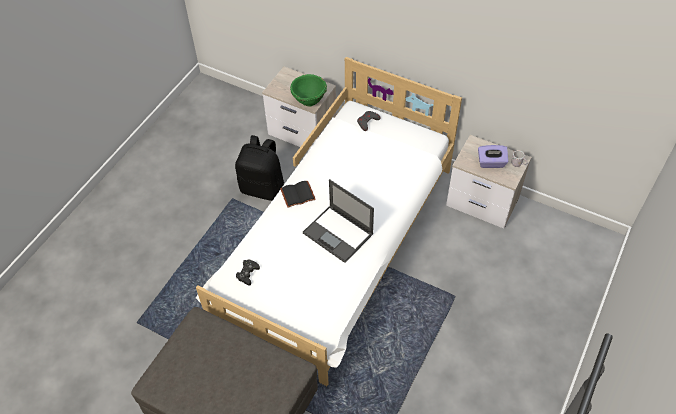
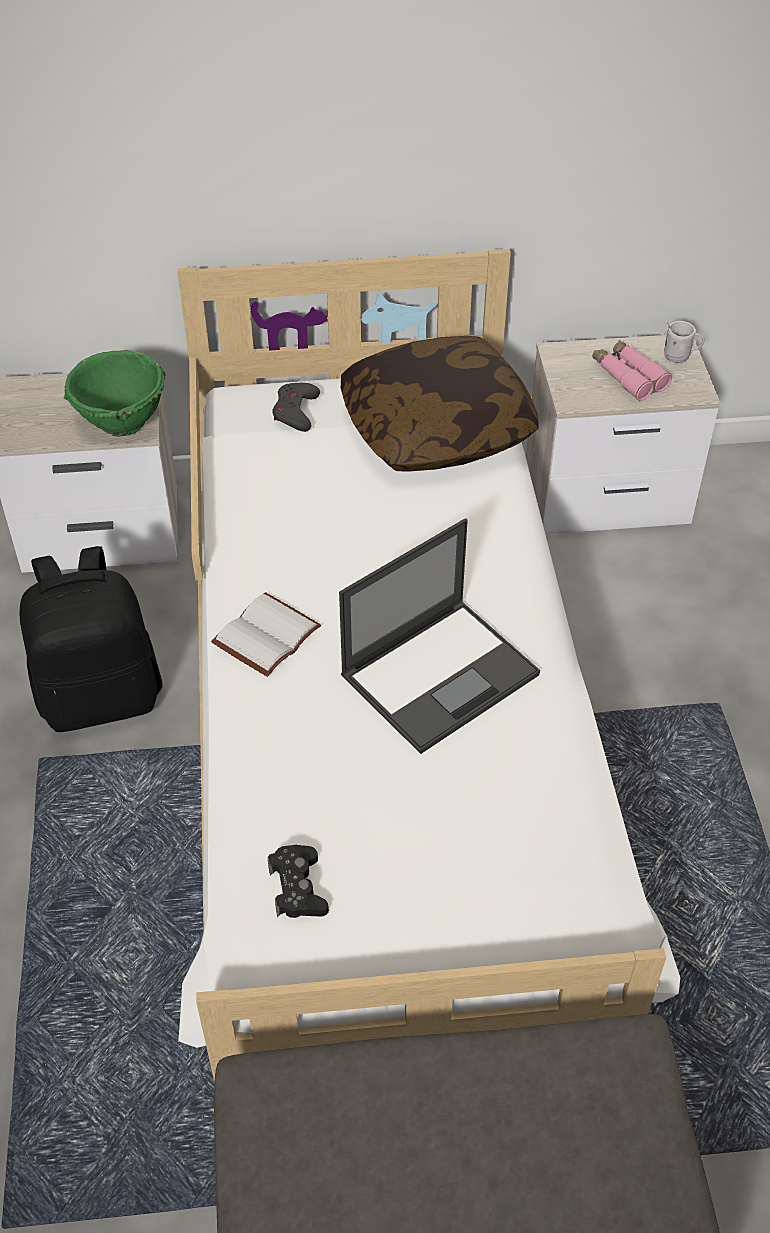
camera: 35 degrees left, 5 degrees down
black book [280,181,316,208] -> white book [211,592,321,677]
laptop [303,179,374,263] -> laptop turned 45 degrees counterclockwise [339,518,540,754]
purple tissue box [478,145,508,168] -> pink binoculars [592,340,672,401]
none -> pillow [341,336,539,472]

